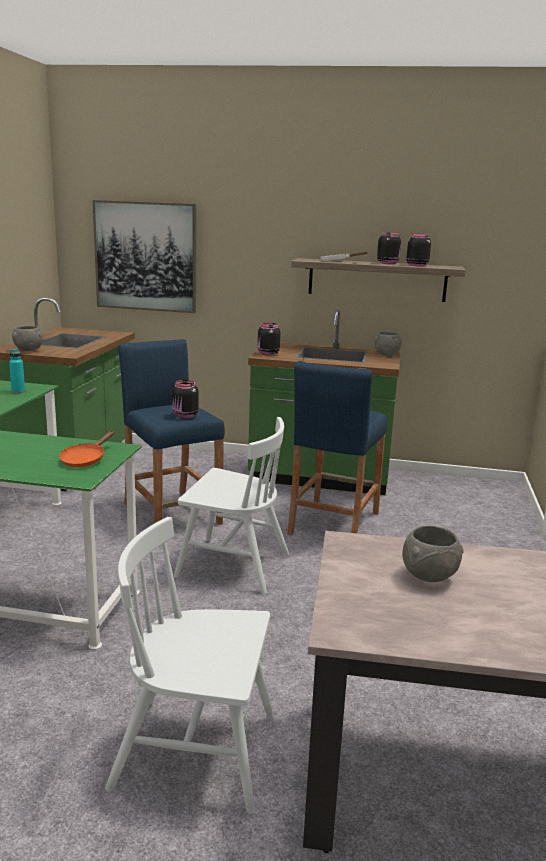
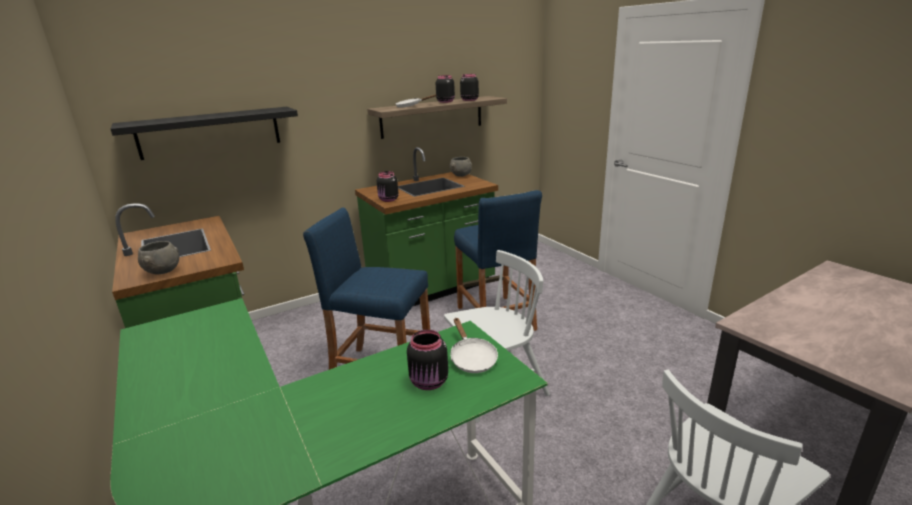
camera: 40 degrees left, 5 degrees up
turquoise bottle [9,349,25,393] -> none
orange frying pan [59,430,115,468] -> white frying pan [450,318,498,373]
picture [93,200,196,313] -> black shelf [111,107,298,160]
black jar [172,380,199,418] -> black jar moved to [407,330,448,390]
grey bowl [402,526,464,582] -> none

